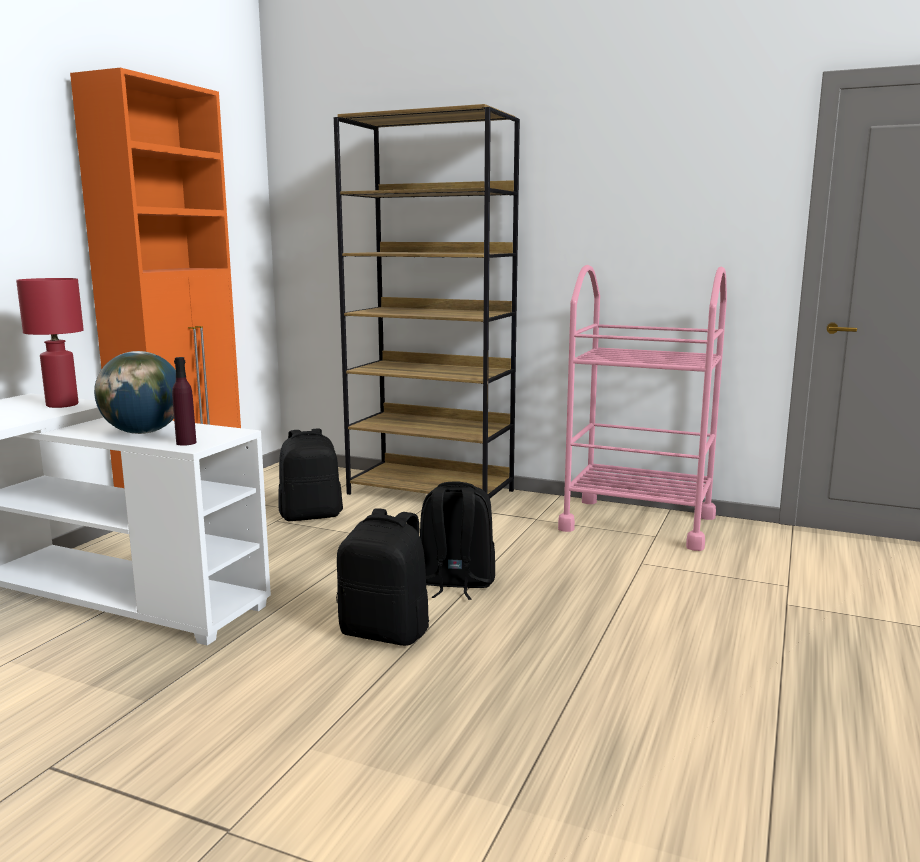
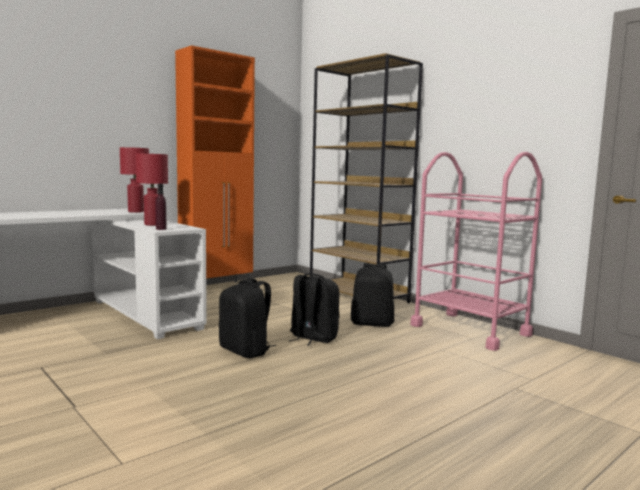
camera: 25 degrees right, 5 degrees down
globe [94,351,176,434] -> red table lamp [135,153,168,226]
black backpack [278,428,343,521] -> black backpack moved to [351,263,394,327]

